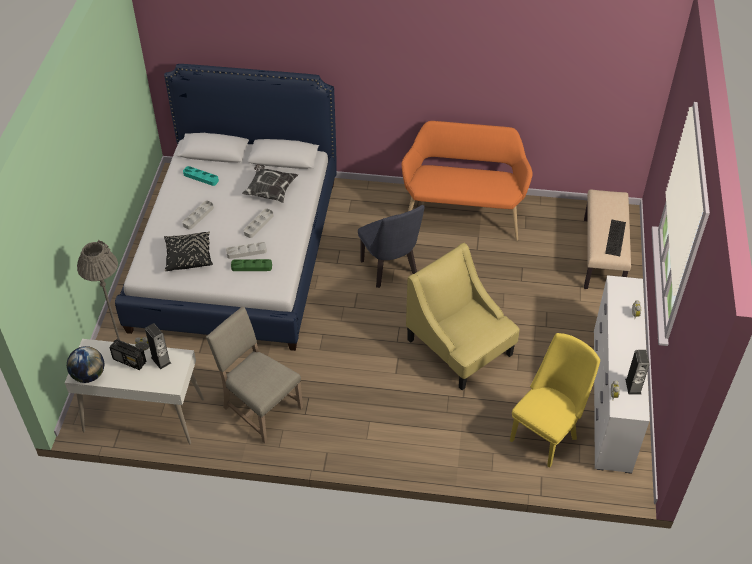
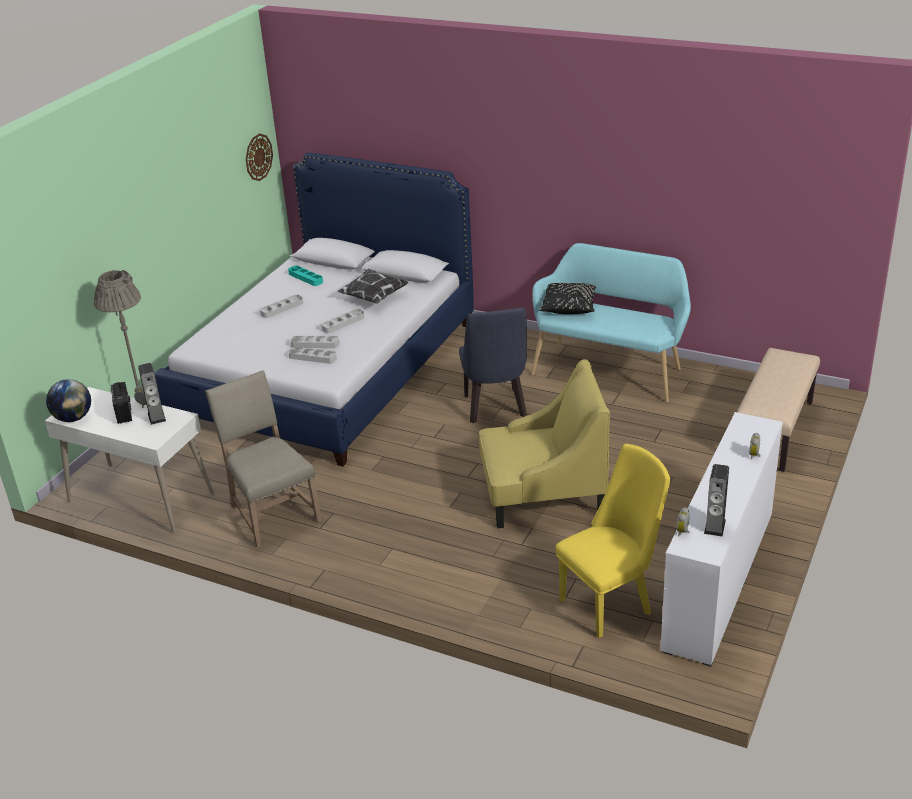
camera: 20 degrees right, 15 degrees down
radio [109,339,146,370] -> radio turned 150 degrees counterclockwise [111,382,132,424]
black pillow [164,231,213,271] -> black pillow moved to [539,283,597,314]
green tray [231,259,272,271] -> grey tray [289,347,337,364]
orange bench [402,121,533,241] -> turquoise bench [531,243,691,403]
yellow armchair [406,243,519,390] -> yellow armchair turned 105 degrees clockwise [479,359,610,528]
keyboard [605,219,626,256] -> none
none -> wall clock [246,133,273,181]

